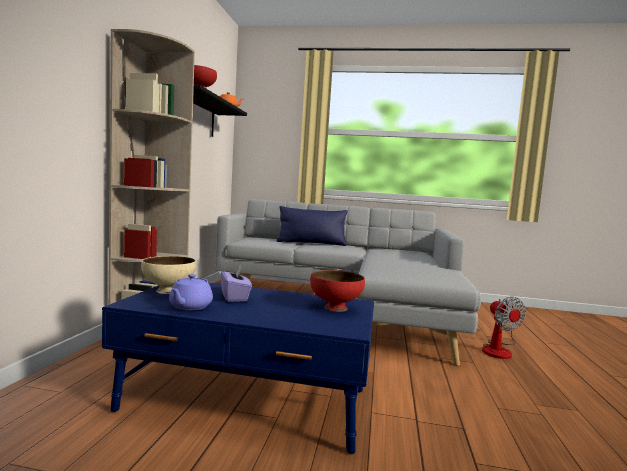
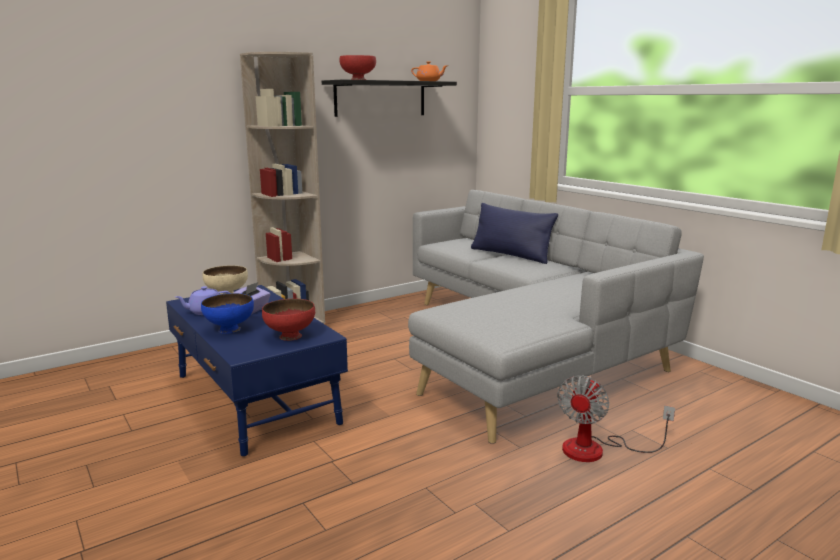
camera: 45 degrees right, 10 degrees up
none -> blue bowl [201,293,254,334]

